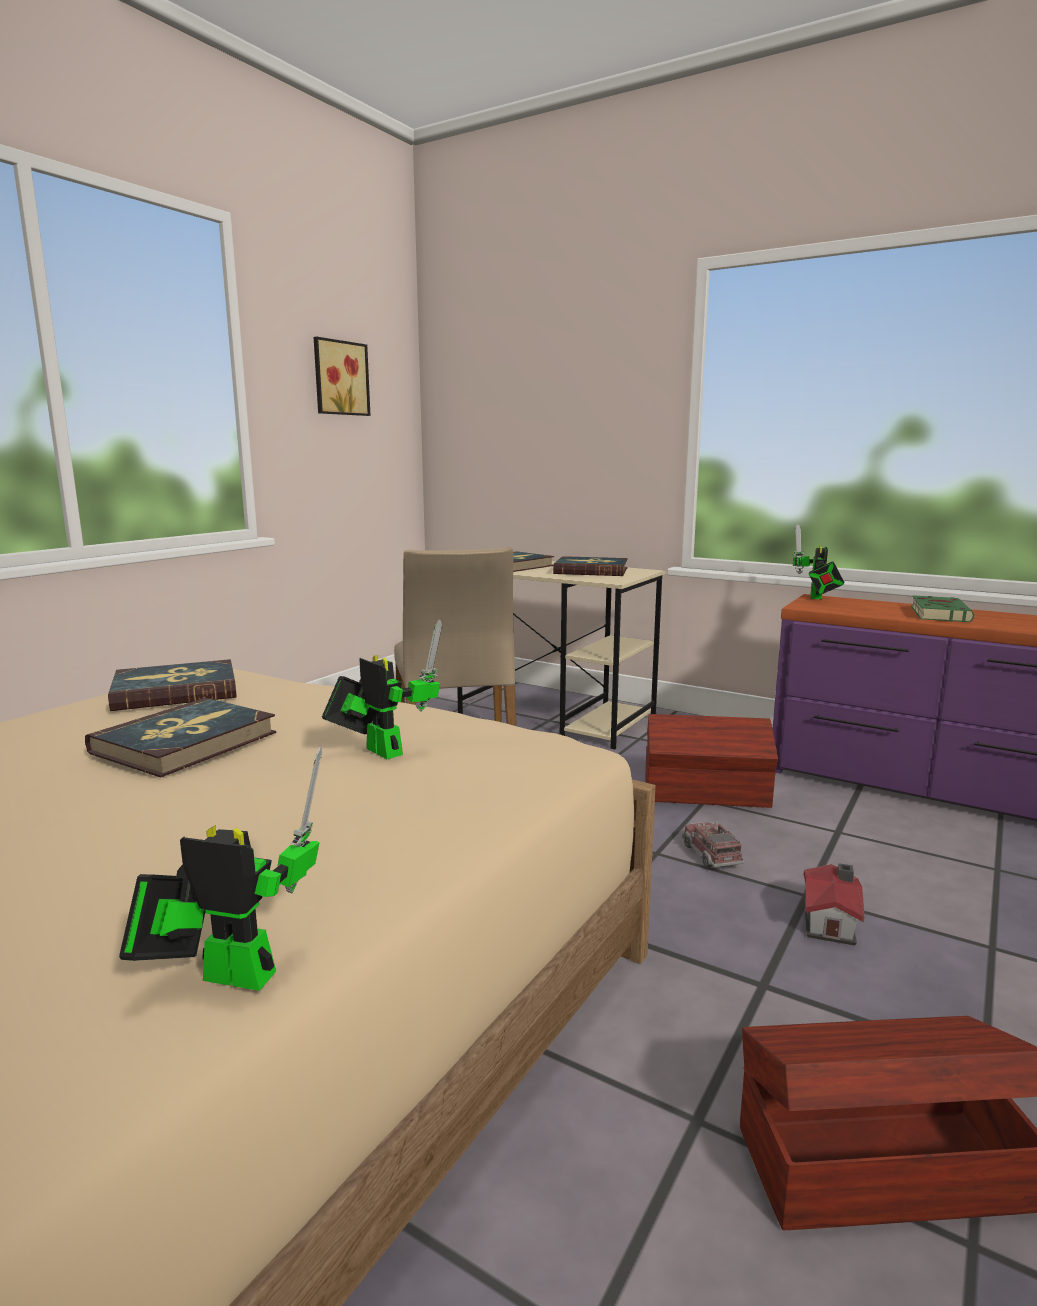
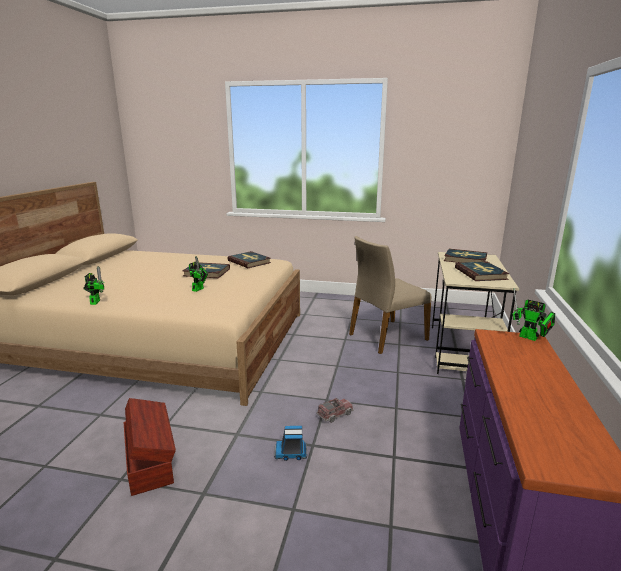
camera: 70 degrees right, 5 degrees up
picture [314,337,370,416] -> none
brown storage box [645,714,778,808] -> none
toy robot [793,524,844,599] -> toy robot turned 135 degrees counterclockwise [512,288,555,341]
toy house [804,863,865,945] -> toy truck [274,426,307,461]
green book [911,595,974,622] -> none

